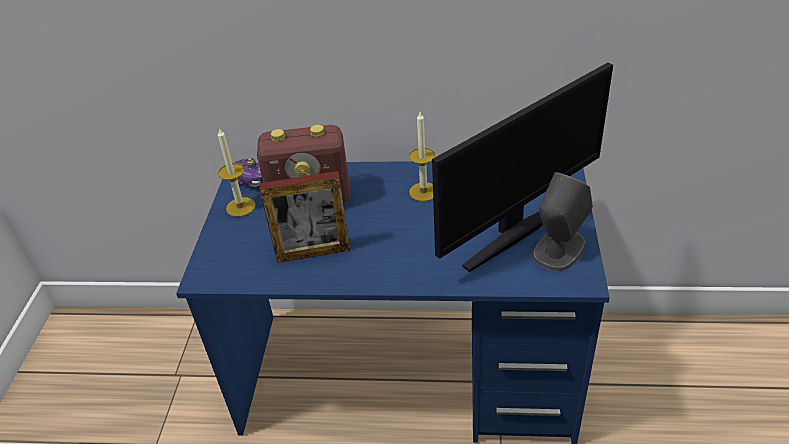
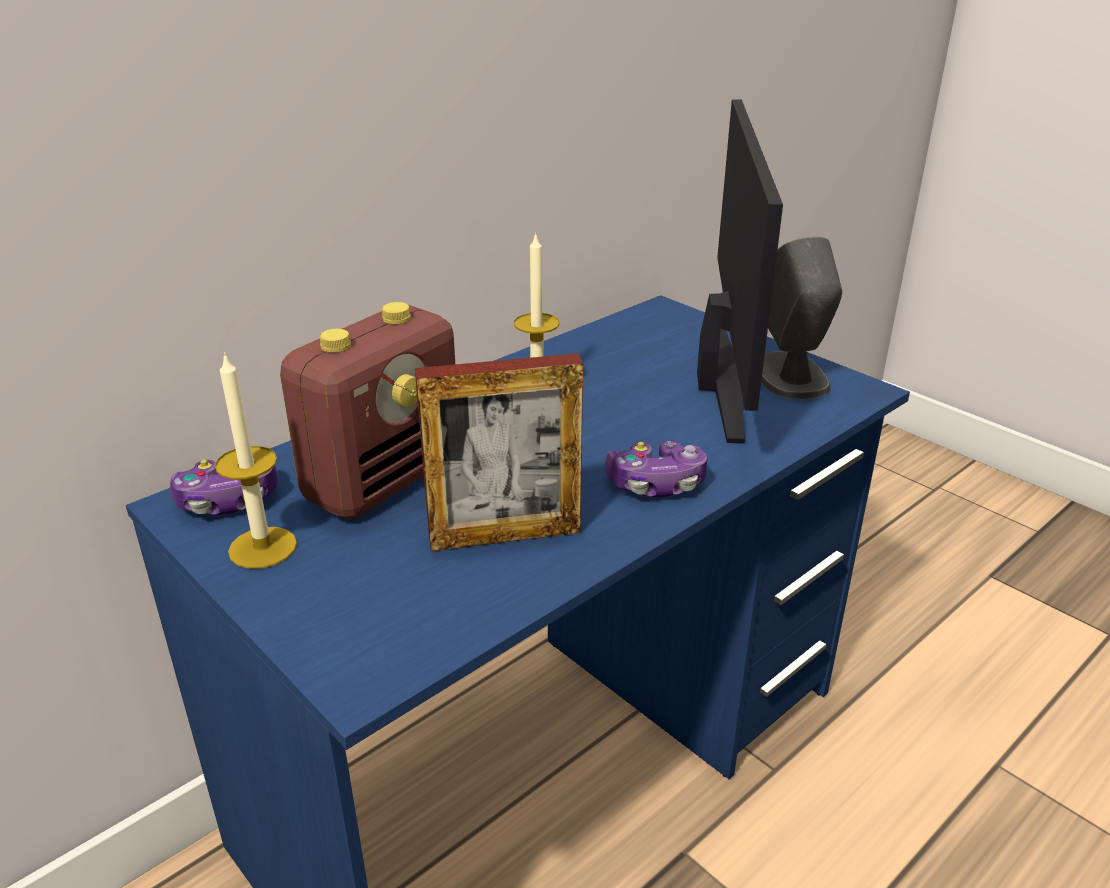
camera: 50 degrees left, 10 degrees down
picture frame [259,171,350,263] -> picture frame turned 45 degrees clockwise [415,353,583,551]
none -> game controller [605,440,707,497]

